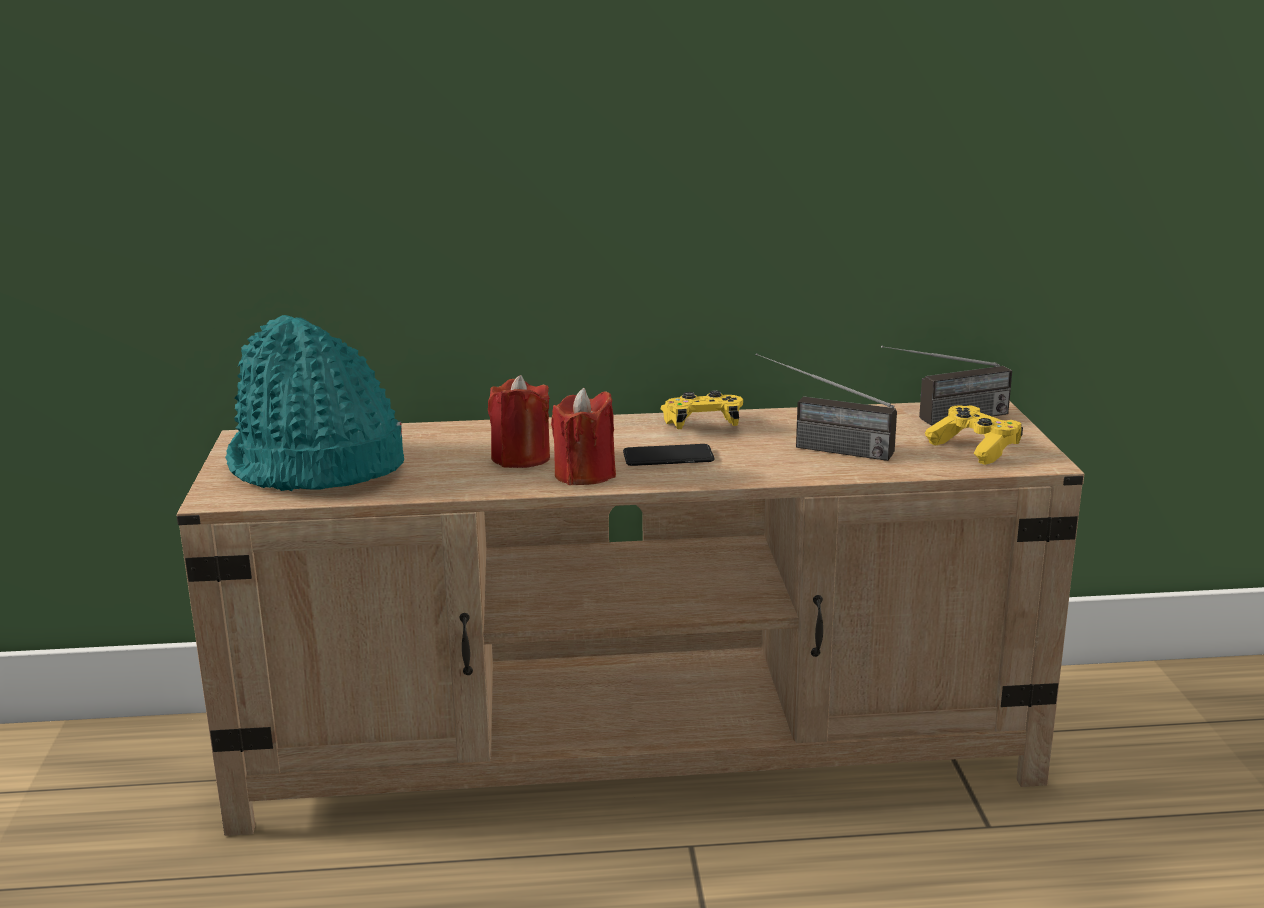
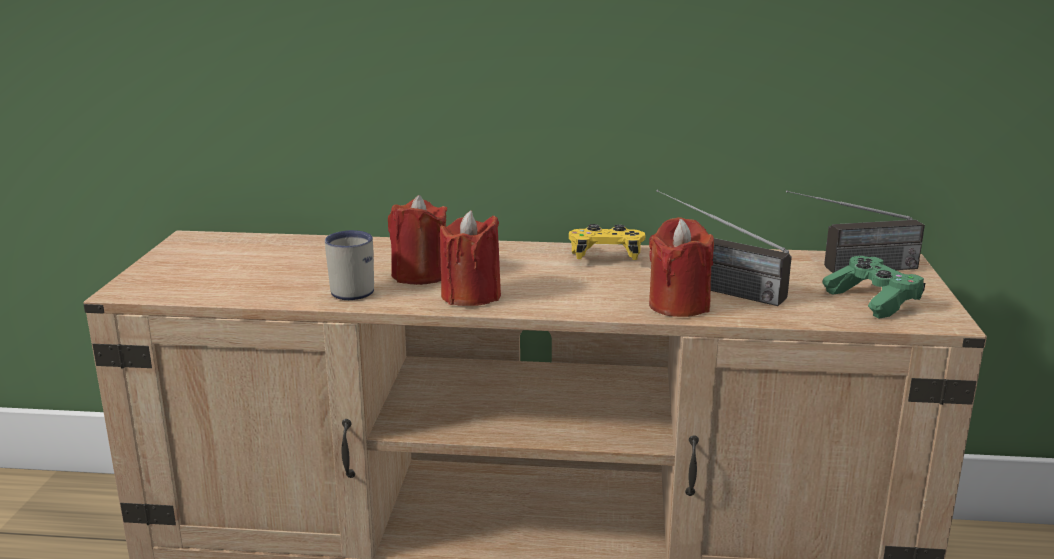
camera: 10 degrees right, 0 degrees up
turquoise hat [225,315,404,491] -> none
phone [623,444,715,466] -> none
yellow game controller [925,405,1023,465] -> green game controller [822,256,925,318]
none -> white mug [325,230,374,300]
none -> red candle [649,217,714,317]

